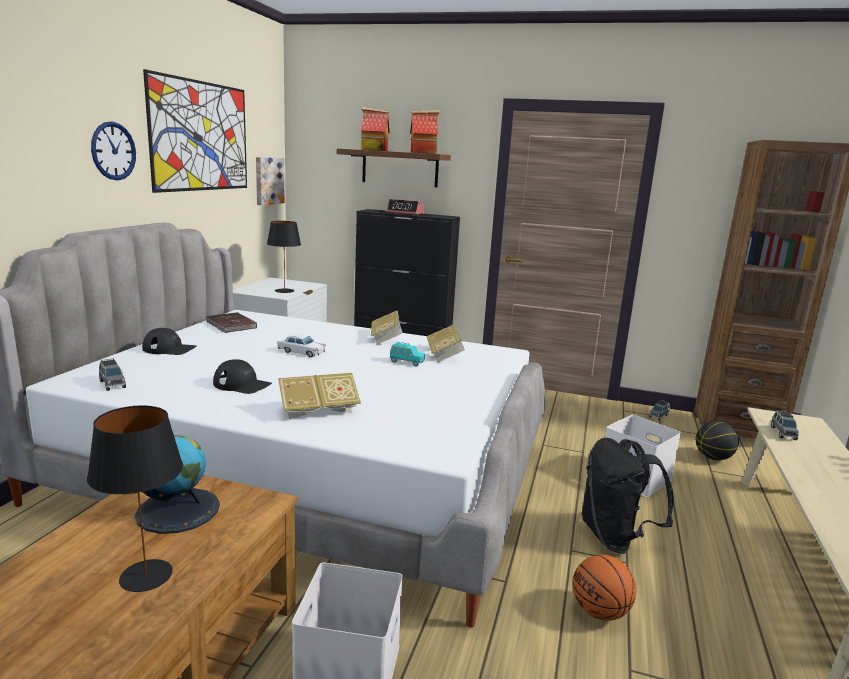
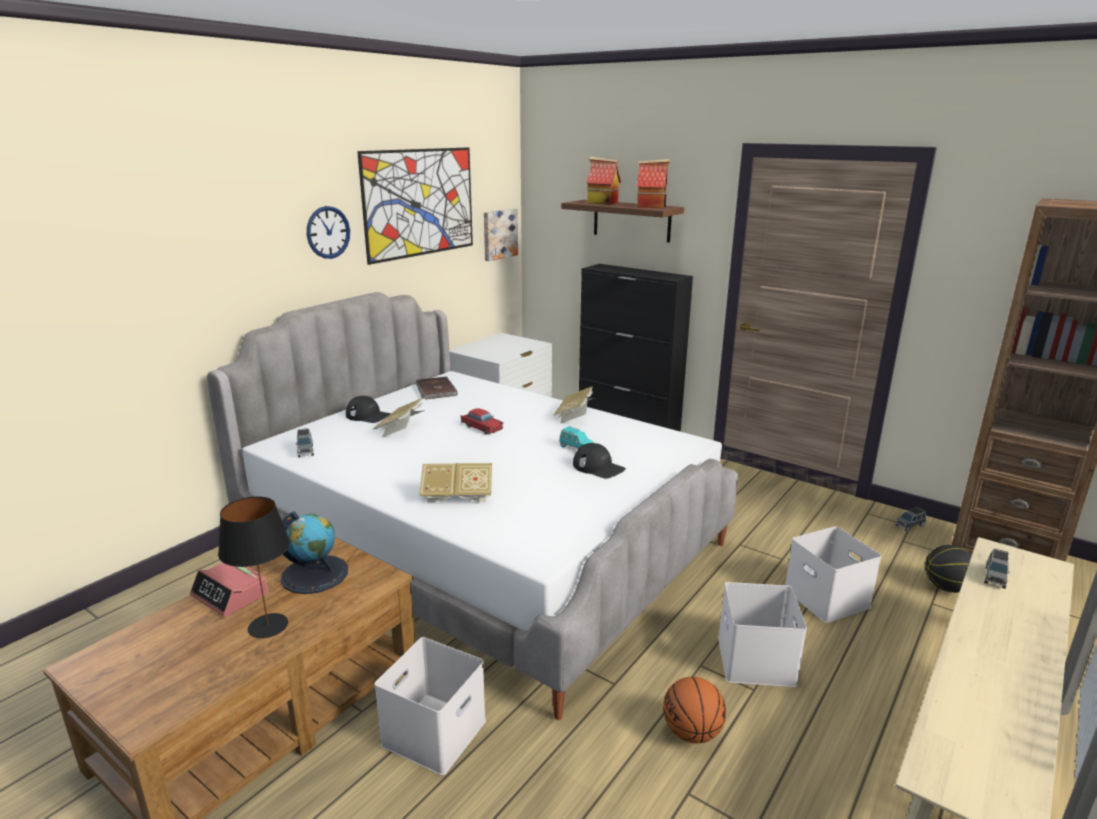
camera: 20 degrees right, 5 degrees up
black cap [213,359,272,394] -> black cap moved to [573,443,626,478]
black table lamp [267,221,301,293] -> none
white toy car [277,333,326,357] -> red toy car [461,408,504,435]
alarm clock [386,199,424,215] -> alarm clock moved to [190,563,269,617]
book [427,324,465,362] -> book moved to [373,398,425,437]
black backpack [582,438,674,554] -> white storage box [718,582,807,687]

